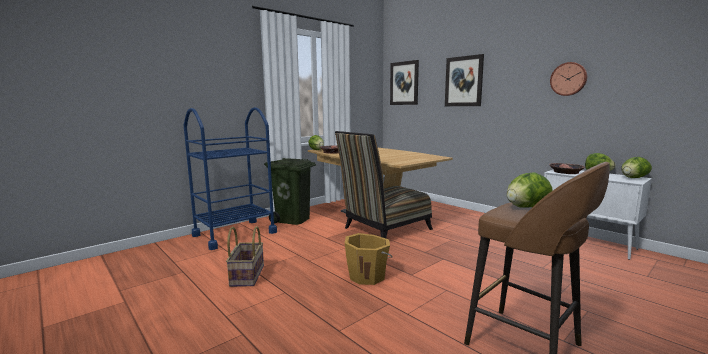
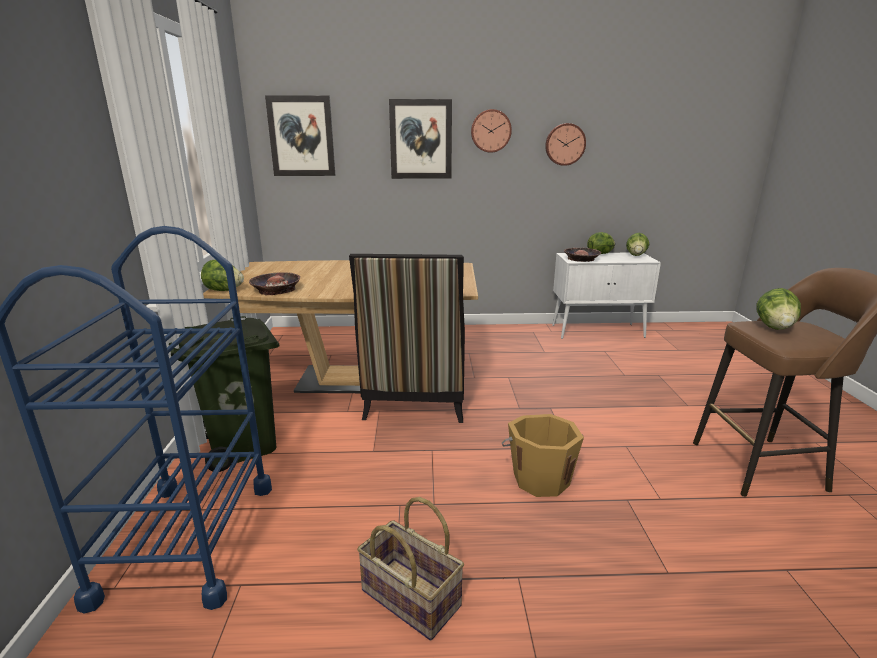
camera: 50 degrees left, 10 degrees up
none -> wall clock [471,109,512,153]

